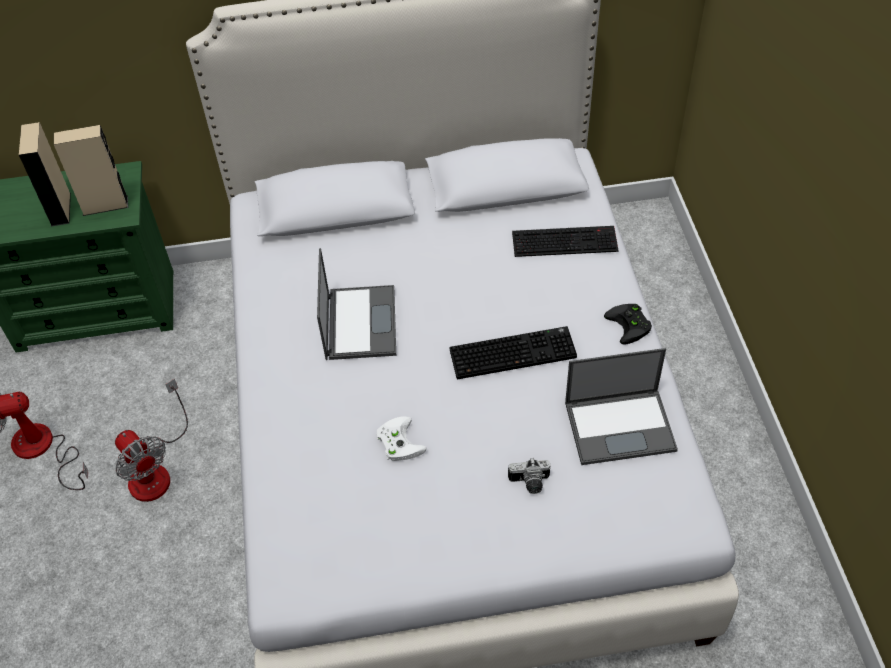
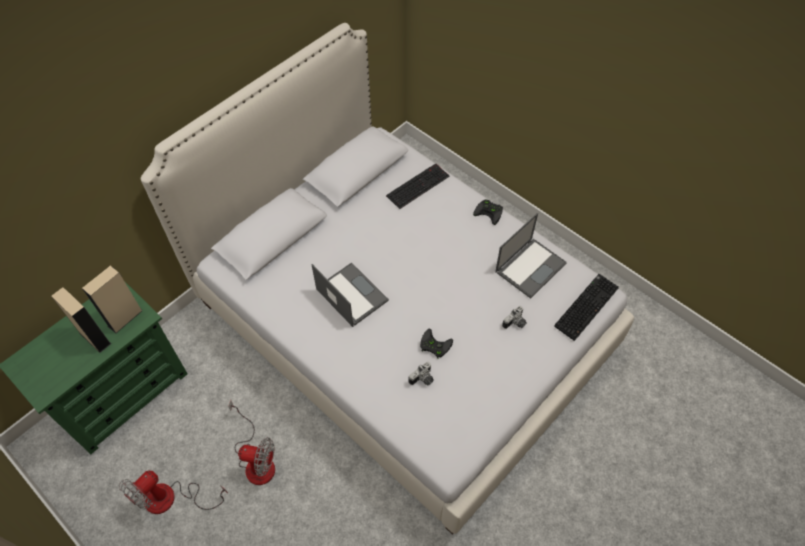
camera: 40 degrees left, 5 degrees up
white game controller [377,416,427,461] -> black game controller [420,329,453,359]
keyboard [450,326,577,379] -> keyboard moved to [554,274,619,341]
none -> camera [408,361,434,385]

